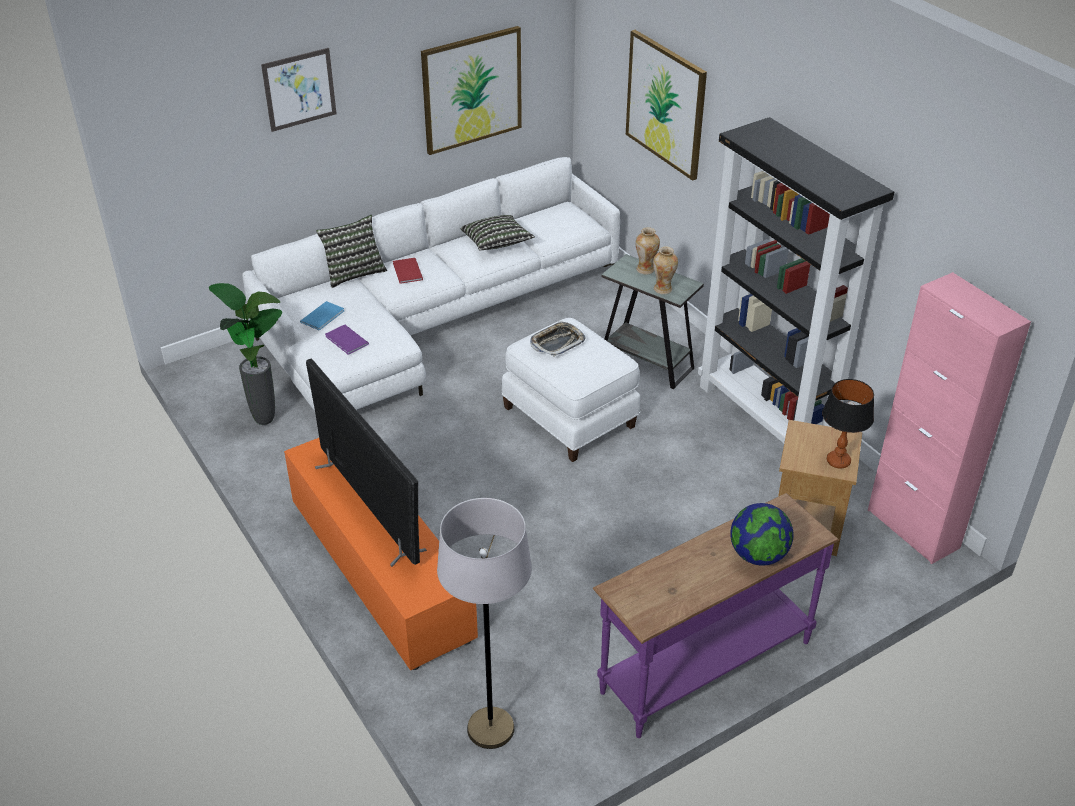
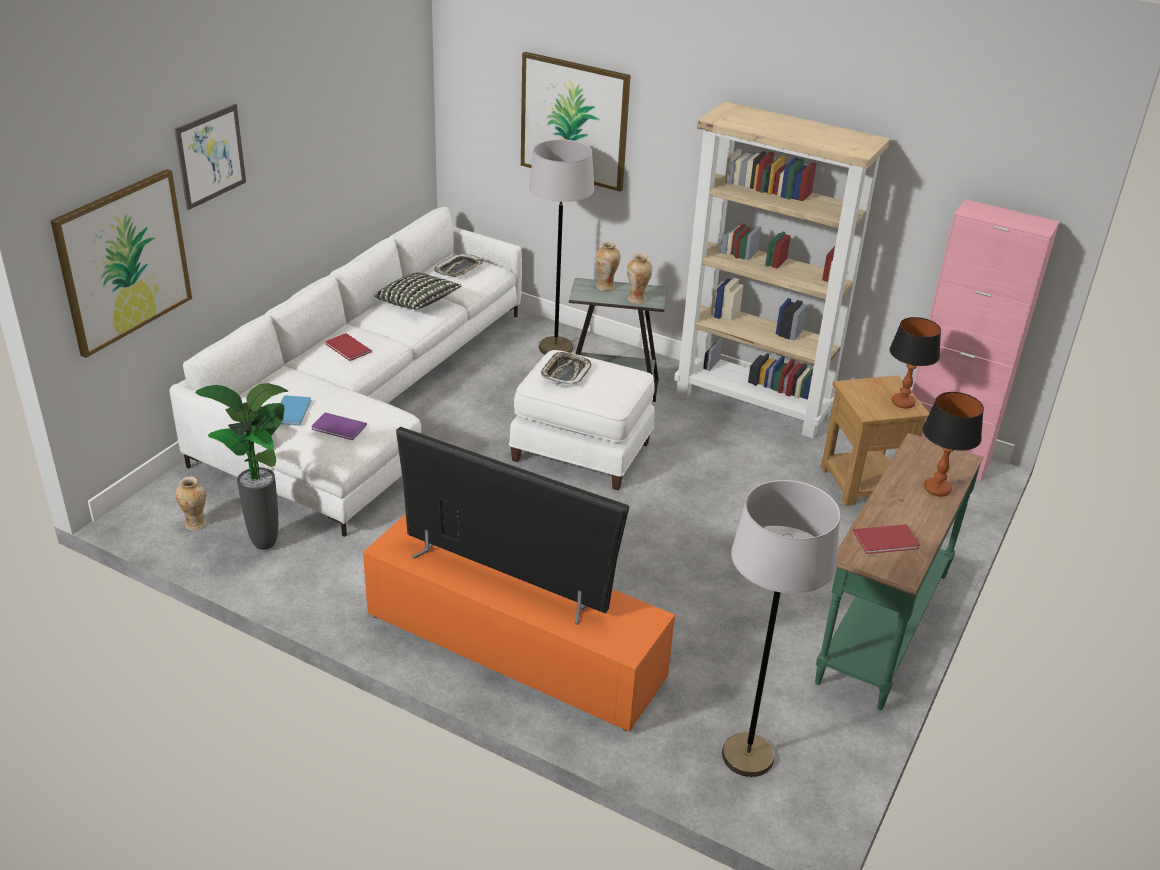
camera: 30 degrees left, 5 degrees down
pillow [316,215,387,288] -> none
picture [421,26,522,155] -> picture moved to [50,169,192,358]
purple console table [593,493,839,738] -> green console table [815,433,983,710]
black bookcase [698,117,894,443] -> beige bookcase [674,101,890,438]
globe [730,503,794,566] -> table lamp [923,392,984,496]
none -> vase [175,477,207,531]
none -> tray [434,253,483,277]
none -> grey floor lamp [529,139,594,354]
none -> red book [853,524,920,554]

